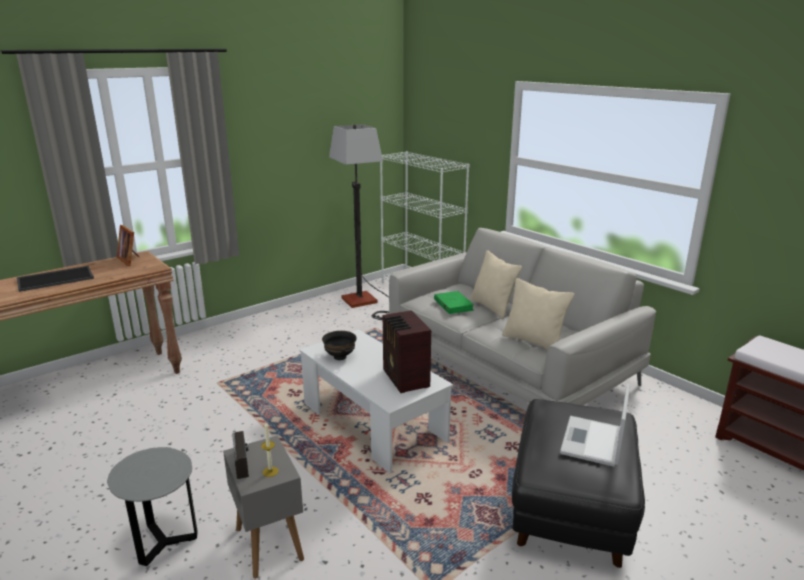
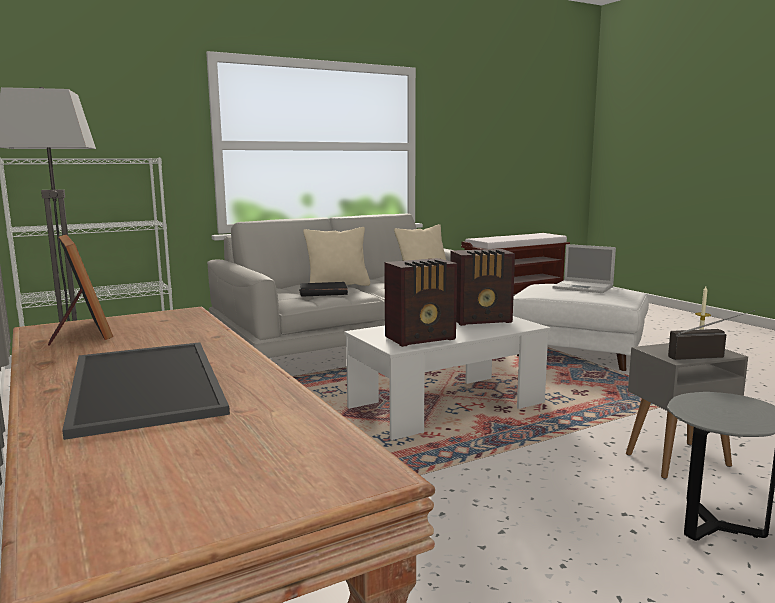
camera: 80 degrees left, 10 degrees down
picture frame [117,225,139,266] -> picture frame turned 90 degrees counterclockwise [48,234,113,346]
black bowl [322,331,357,360] -> radio [384,258,457,347]
green book [434,291,474,314] -> black book [299,282,348,297]
black ottoman [512,399,645,568] -> white ottoman [513,284,649,371]

